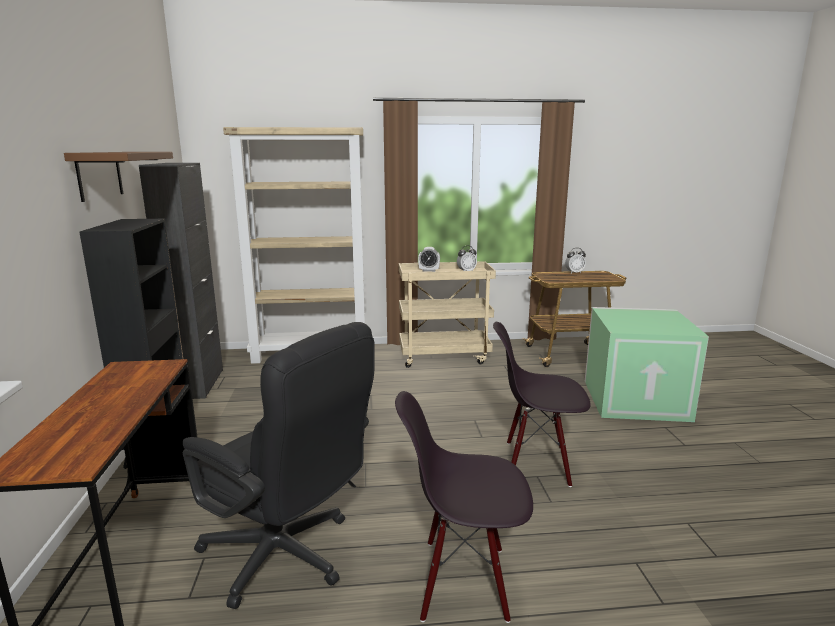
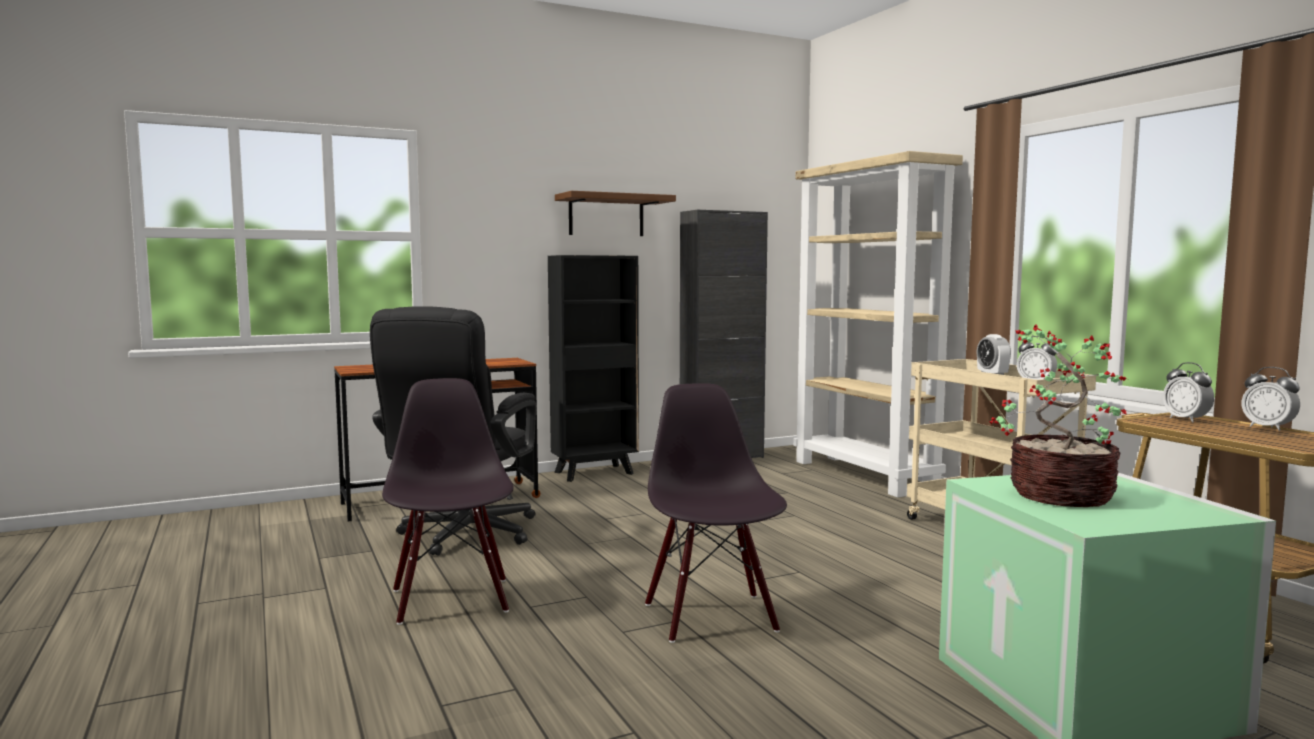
camera: 70 degrees right, 10 degrees down
none -> potted plant [989,324,1127,507]
none -> alarm clock [1163,362,1214,422]

